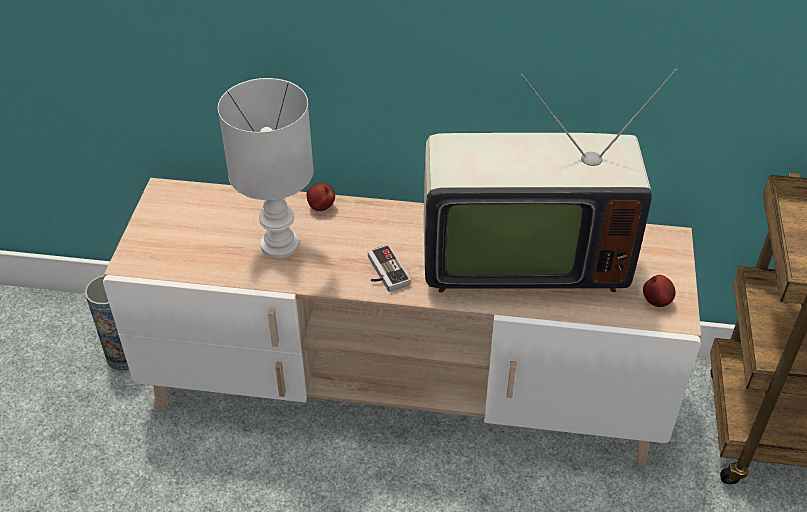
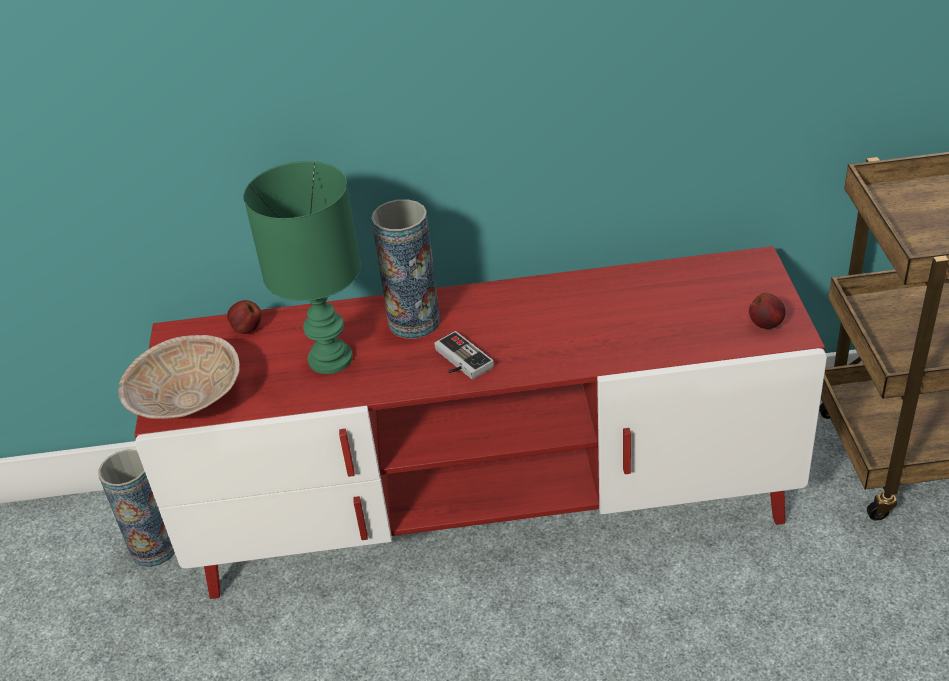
camera: 10 degrees left, 5 degrees down
beige tv stand [103,178,701,466] -> red tv stand [135,246,827,599]
white table lamp [218,78,314,258] -> green table lamp [243,161,361,374]
apple [307,183,335,211] -> apple moved to [227,300,261,334]
television [424,69,677,293] -> none
none -> beige bowl [118,335,240,419]
none -> vase [371,199,440,339]

